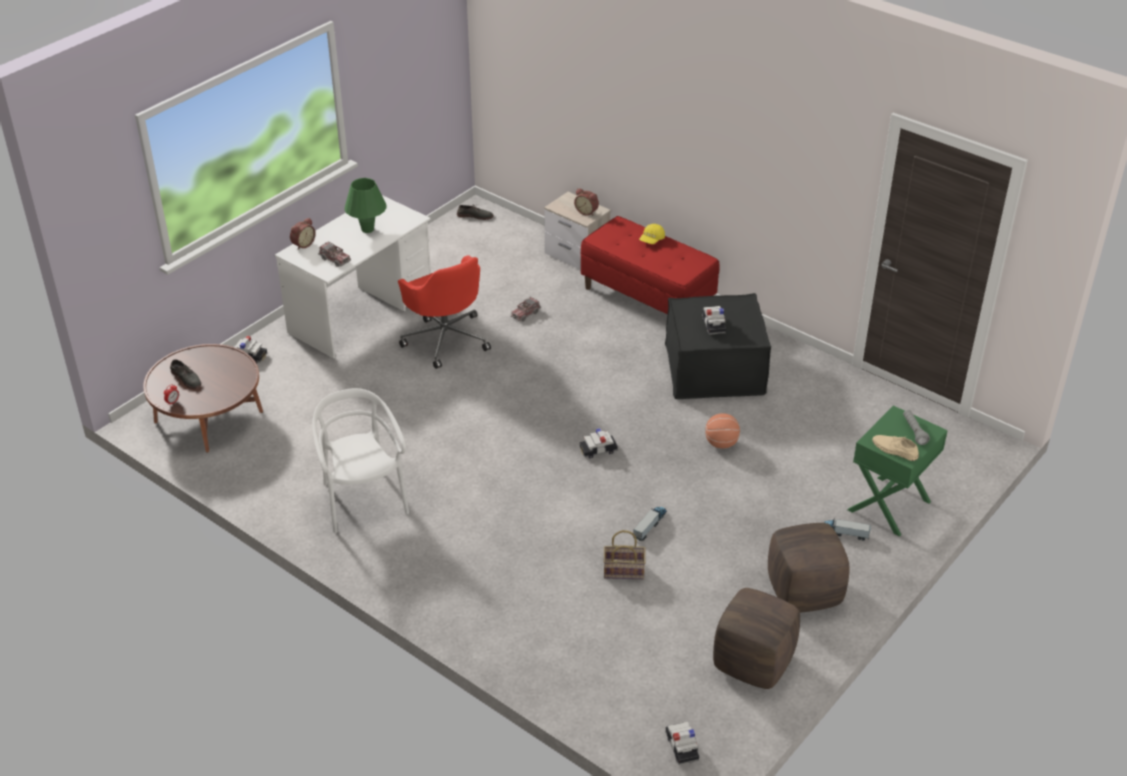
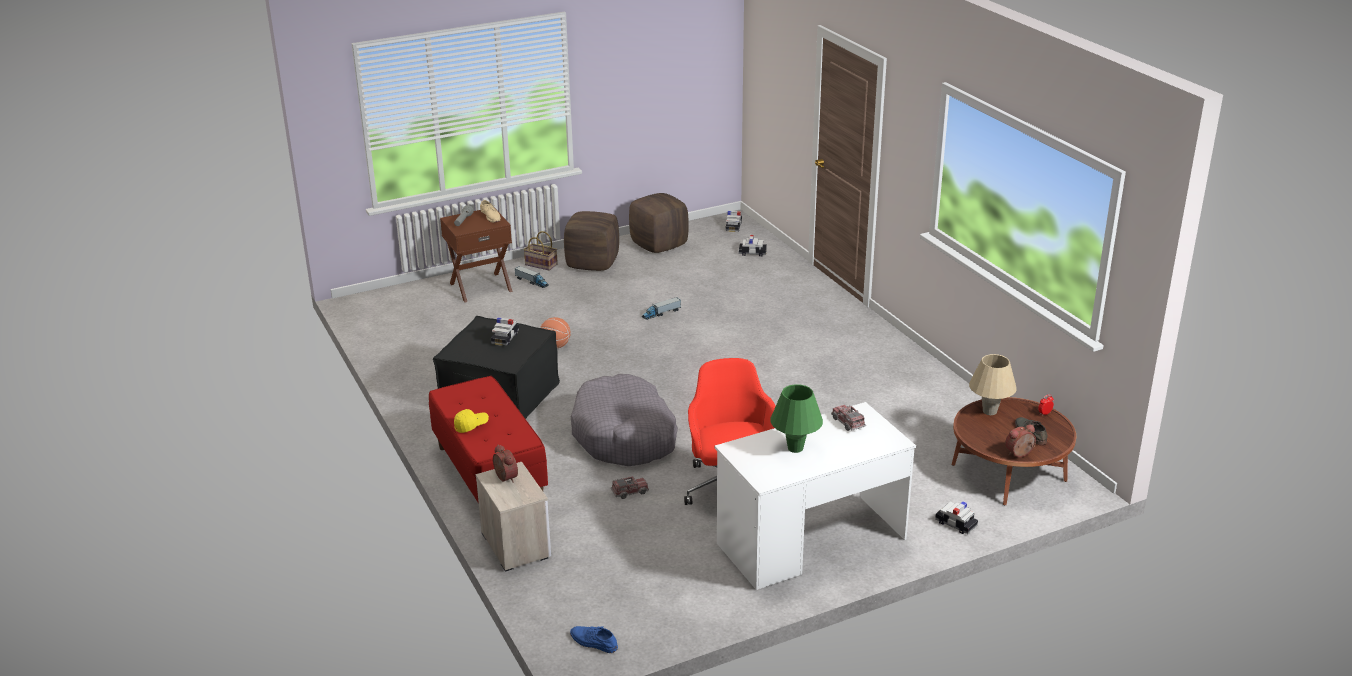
camera: 155 degrees left, 10 degrees down
alarm clock [290,218,316,250] -> alarm clock moved to [1005,425,1036,457]
white chair [312,388,409,533] -> none
grey shoe [457,204,494,220] -> blue shoe [570,626,618,653]
toy car [580,428,618,459] -> toy car moved to [739,235,767,256]
basket [604,530,646,579] -> basket moved to [523,231,558,271]
green nightstand [847,406,948,537] -> brown nightstand [440,210,512,303]
none -> grey dog bed [571,374,678,466]
none -> beige table lamp [969,354,1016,415]

